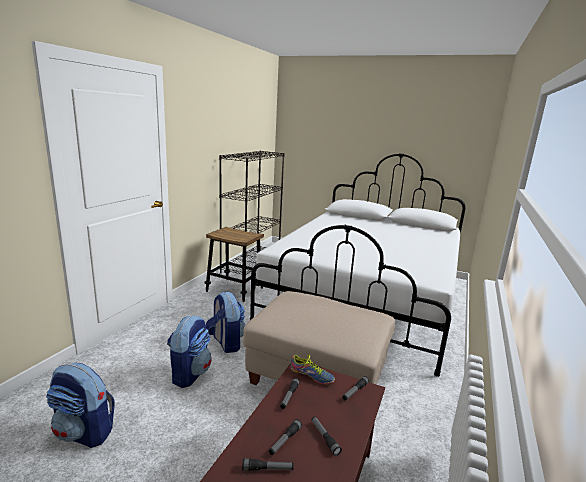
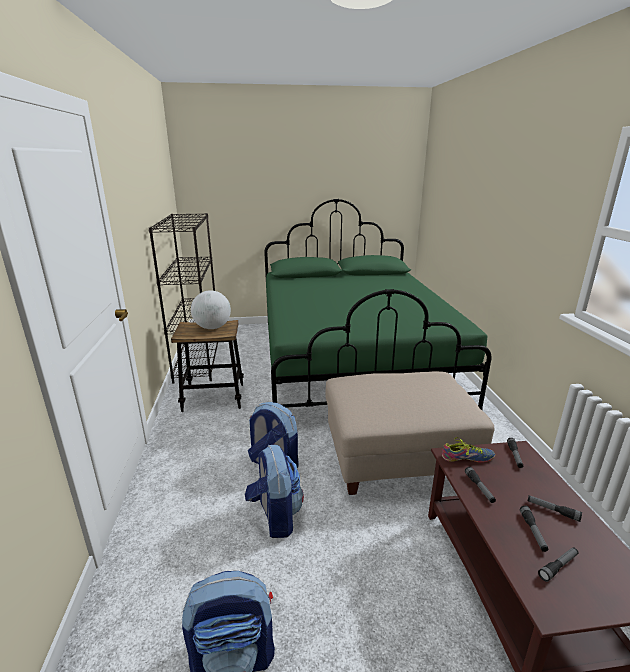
camera: 30 degrees left, 5 degrees up
white bed [250,153,466,377] -> green bed [264,199,492,410]
none -> globe [191,290,231,329]

